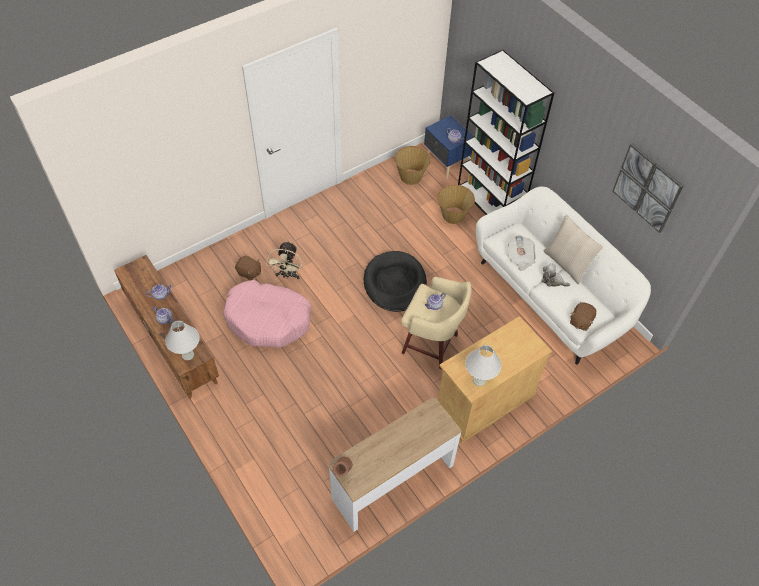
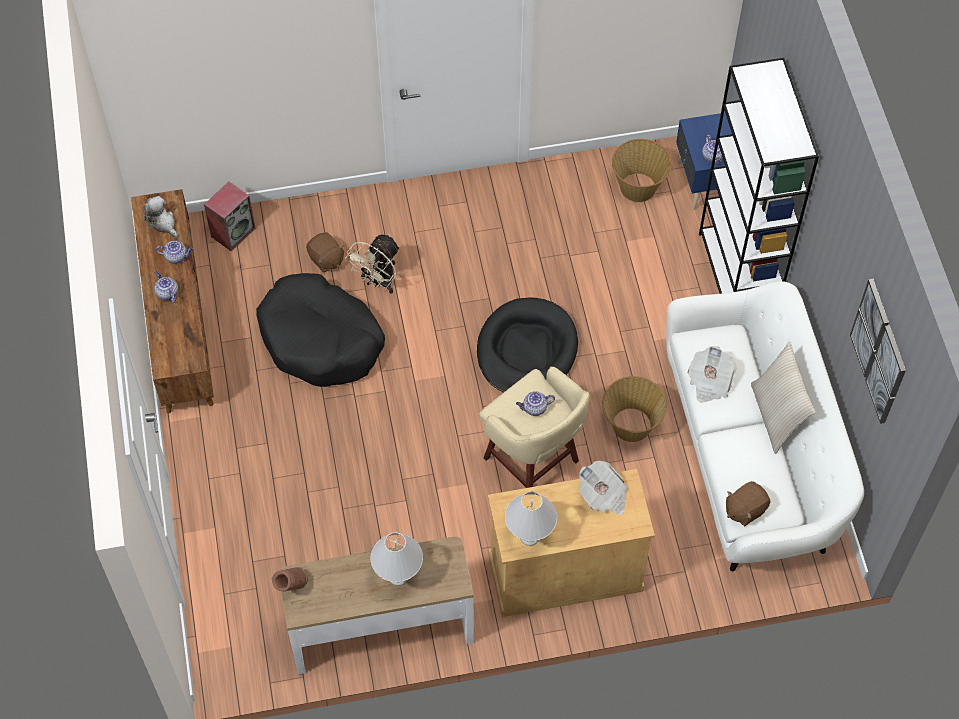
camera: 25 degrees right, 5 degrees up
white table lamp [166,321,200,360] -> white table lamp moved to [371,532,423,586]
pink dog bed [223,280,312,348] -> black dog bed [256,273,385,387]
basket [437,185,475,224] -> basket moved to [602,376,667,442]
plush toy [541,263,570,287] -> plush toy moved to [143,196,178,238]
none -> speaker [204,182,255,251]
none -> newspaper [579,461,628,515]

